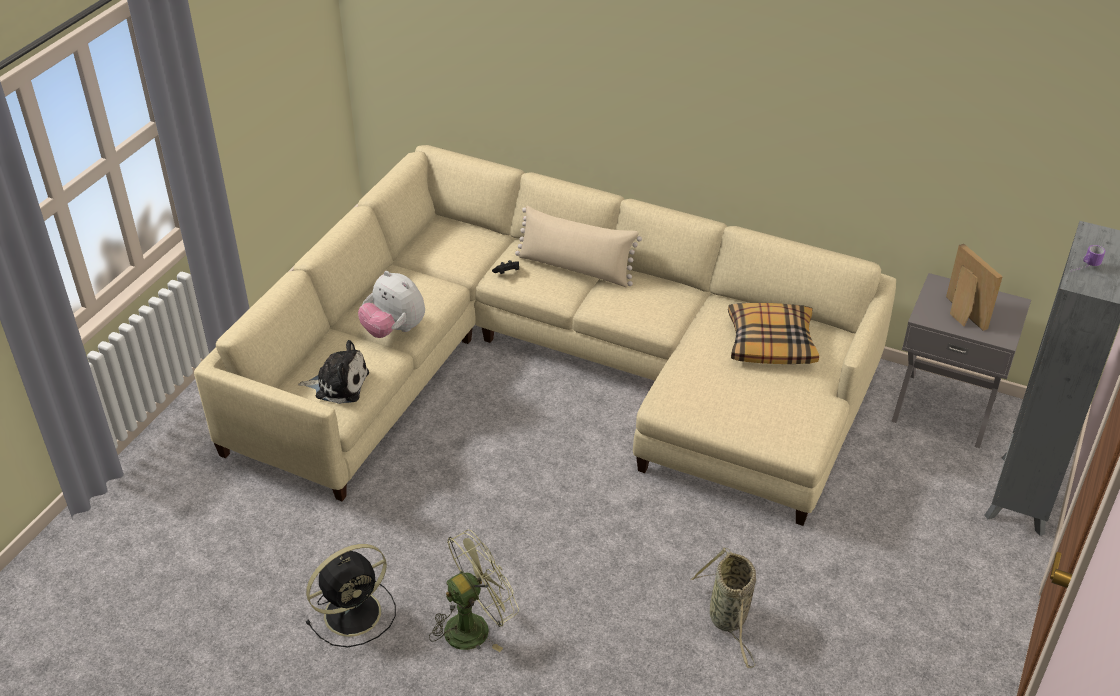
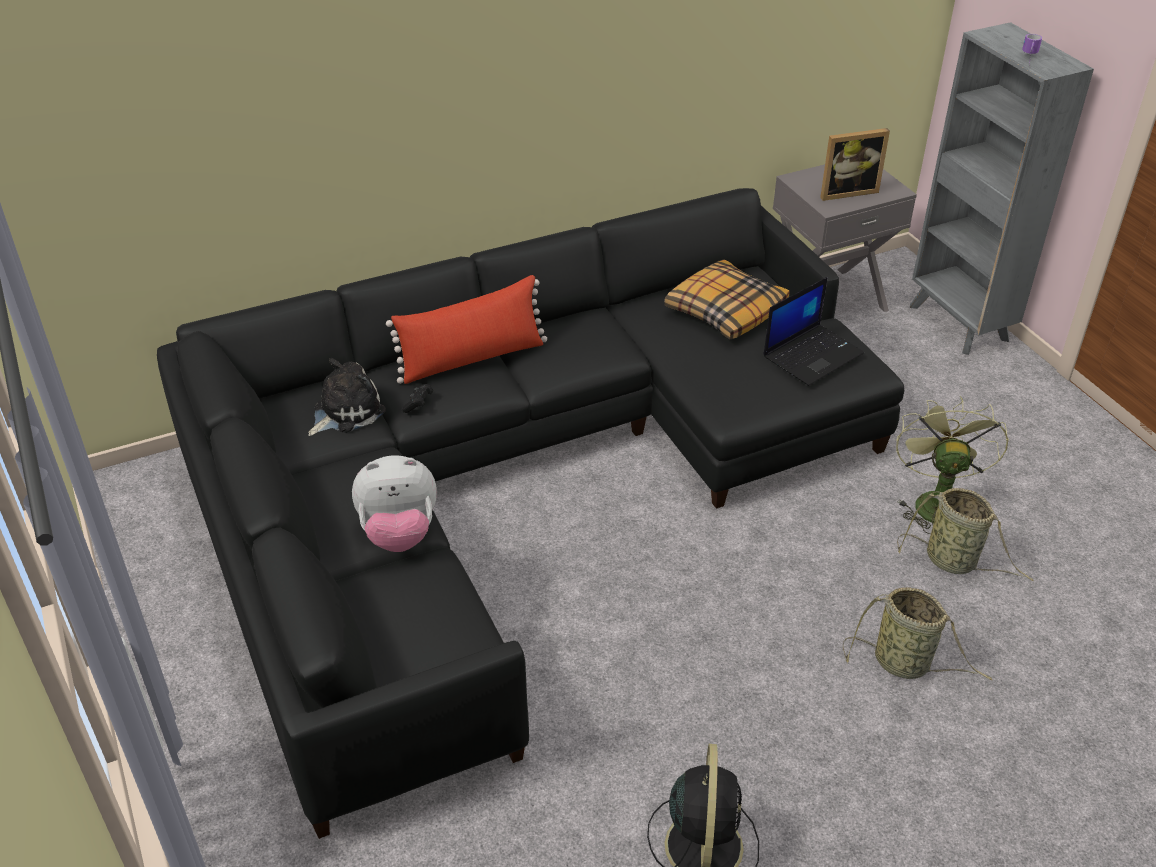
camera: 50 degrees left, 0 degrees up
beige sofa [194,145,896,526] -> black sofa [157,188,904,839]
plush toy [298,340,369,404] -> plush toy moved to [308,358,386,436]
green fan [429,530,519,652] -> green fan moved to [896,396,1009,534]
beige pillow [515,206,642,287] -> red pillow [386,275,547,384]
picture frame [946,244,1003,331] -> picture frame turned 150 degrees clockwise [820,128,890,201]
none -> laptop [763,277,864,386]
none -> basket [843,587,992,680]

